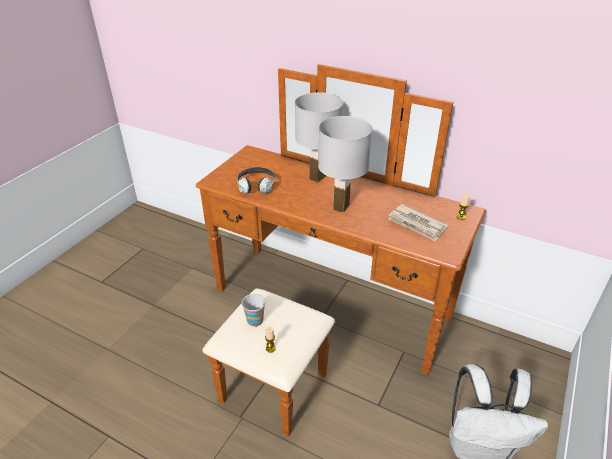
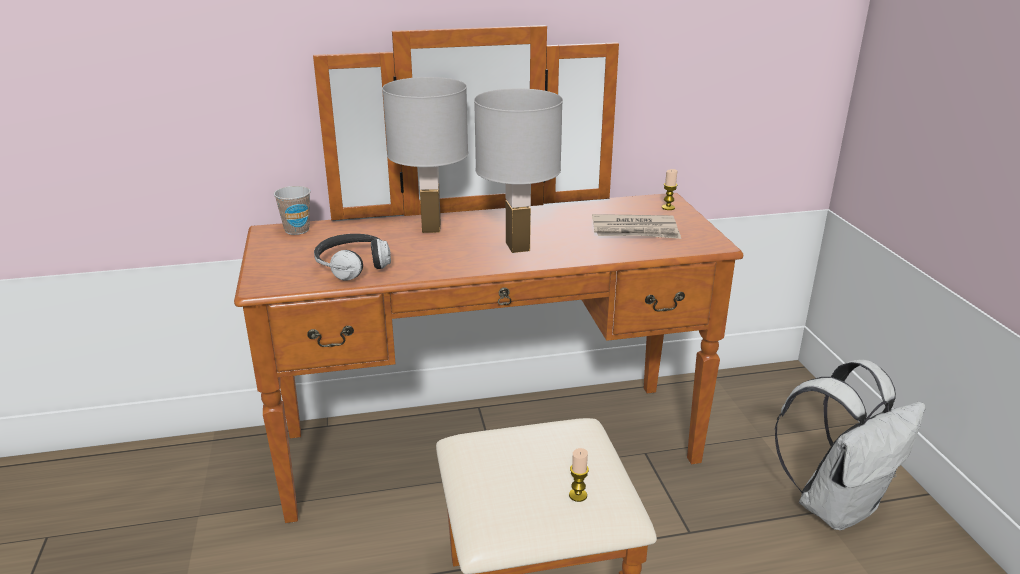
camera: 40 degrees left, 10 degrees down
cup [242,294,265,327] -> cup moved to [274,186,311,235]

